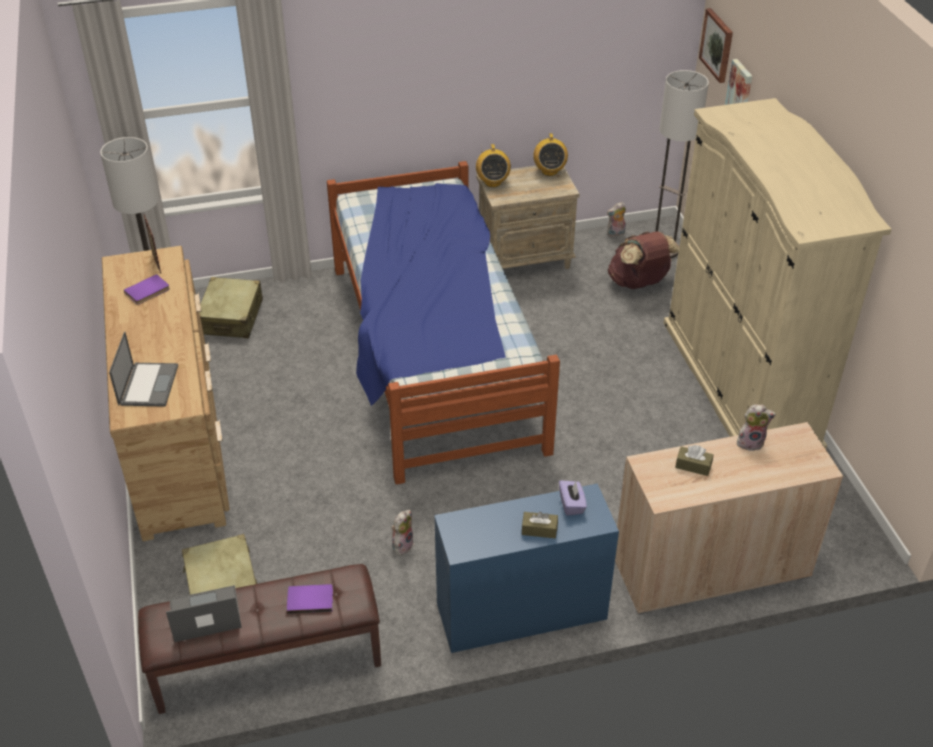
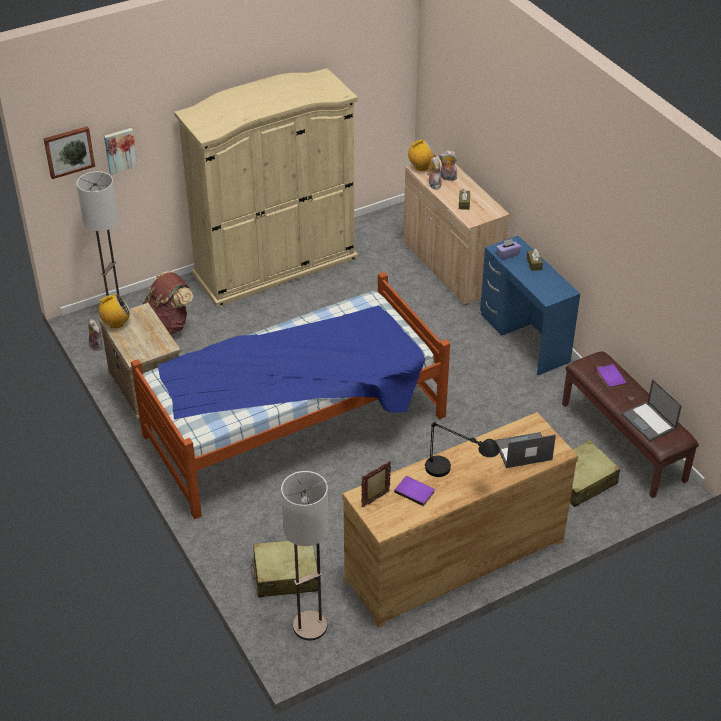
camera: 105 degrees left, 0 degrees up
plush toy [391,510,414,555] -> plush toy moved to [439,151,457,181]
radio [476,144,511,187] -> radio moved to [408,140,436,171]
none -> black table lamp [425,422,500,477]

